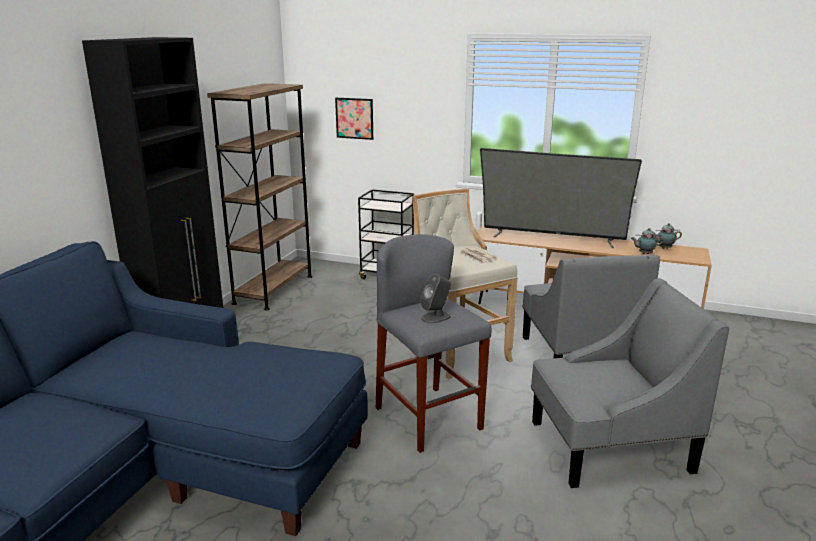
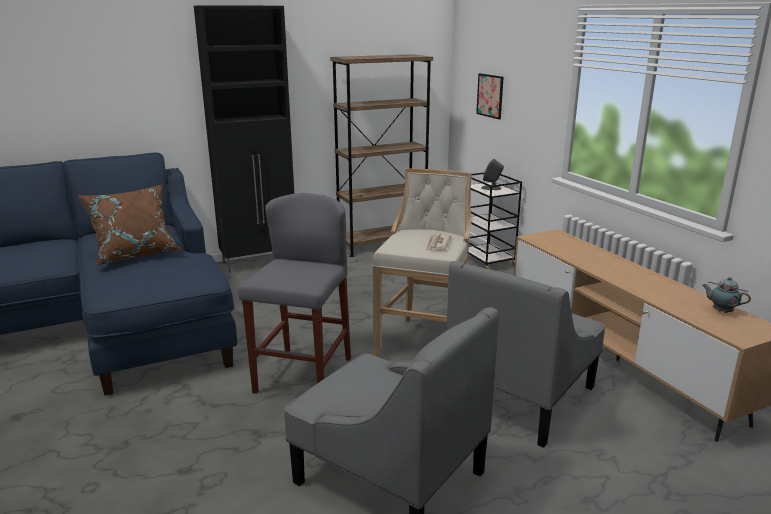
camera: 45 degrees right, 0 degrees up
grey speaker [420,274,451,324] -> grey speaker moved to [482,159,504,190]
television [480,148,642,248] -> none
teapot [631,228,663,254] -> none
none -> brown pillow [77,185,183,266]

